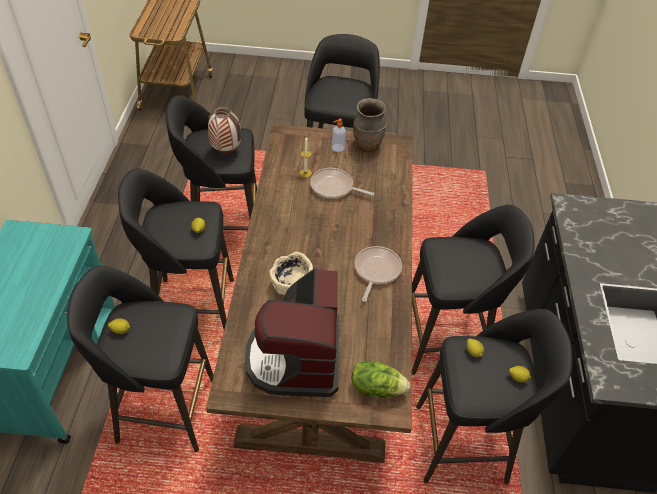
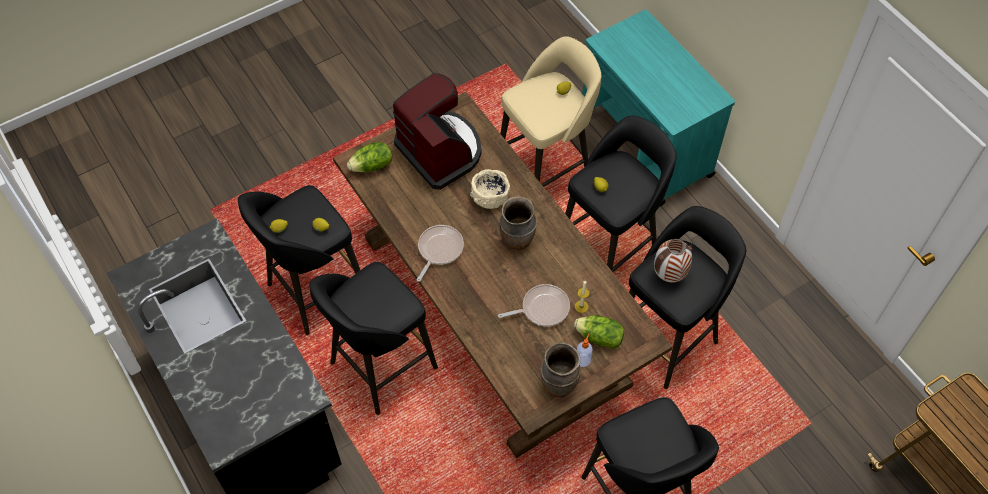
camera: 145 degrees right, 10 degrees up
black stool [67,266,214,452] -> beige stool [500,36,601,187]
frying pan [355,246,402,302] -> frying pan turned 135 degrees counterclockwise [417,225,464,282]
none -> brown vase [499,196,537,250]
none -> lettuce [574,315,624,349]

